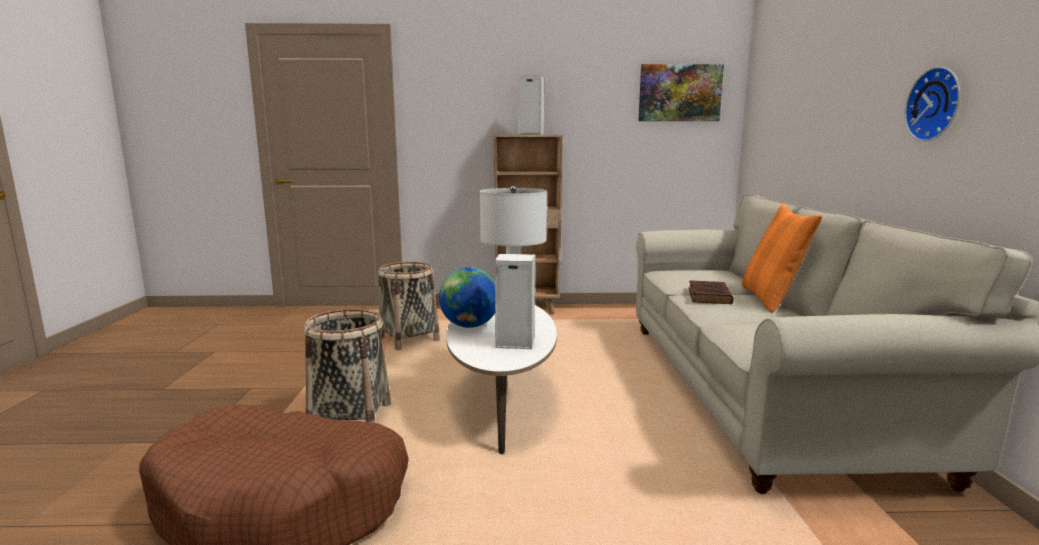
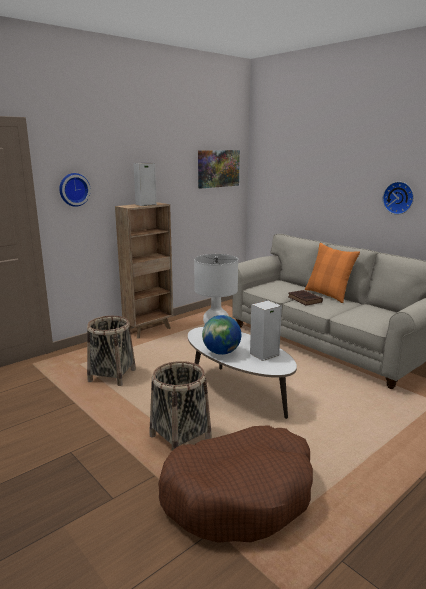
camera: 40 degrees left, 5 degrees up
none -> wall clock [59,173,91,207]

